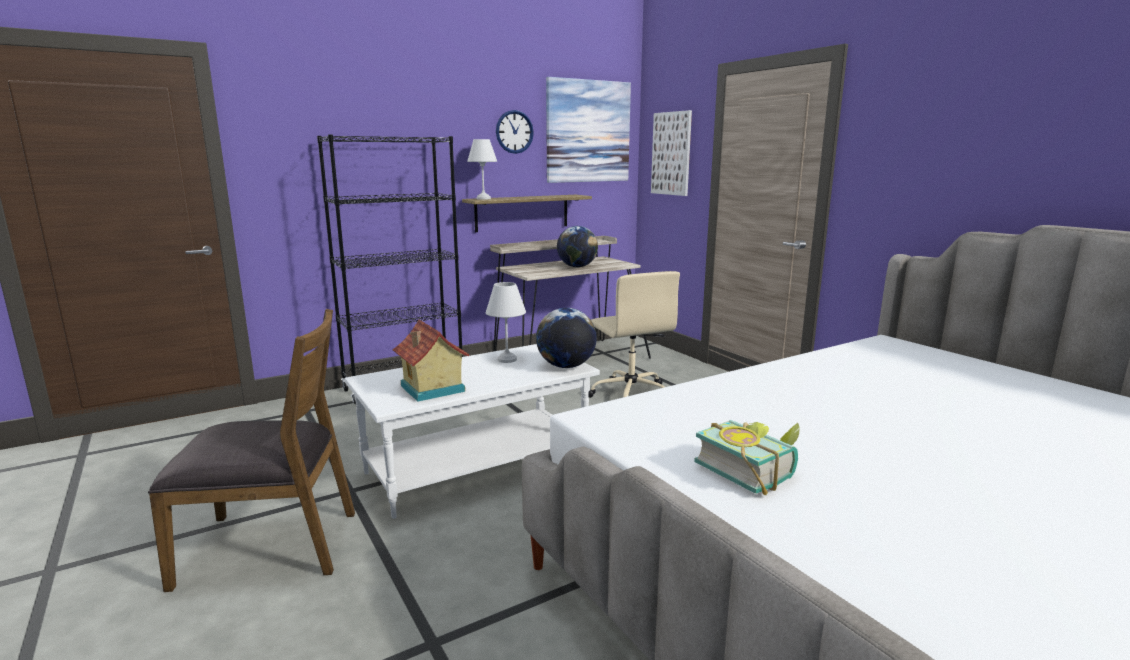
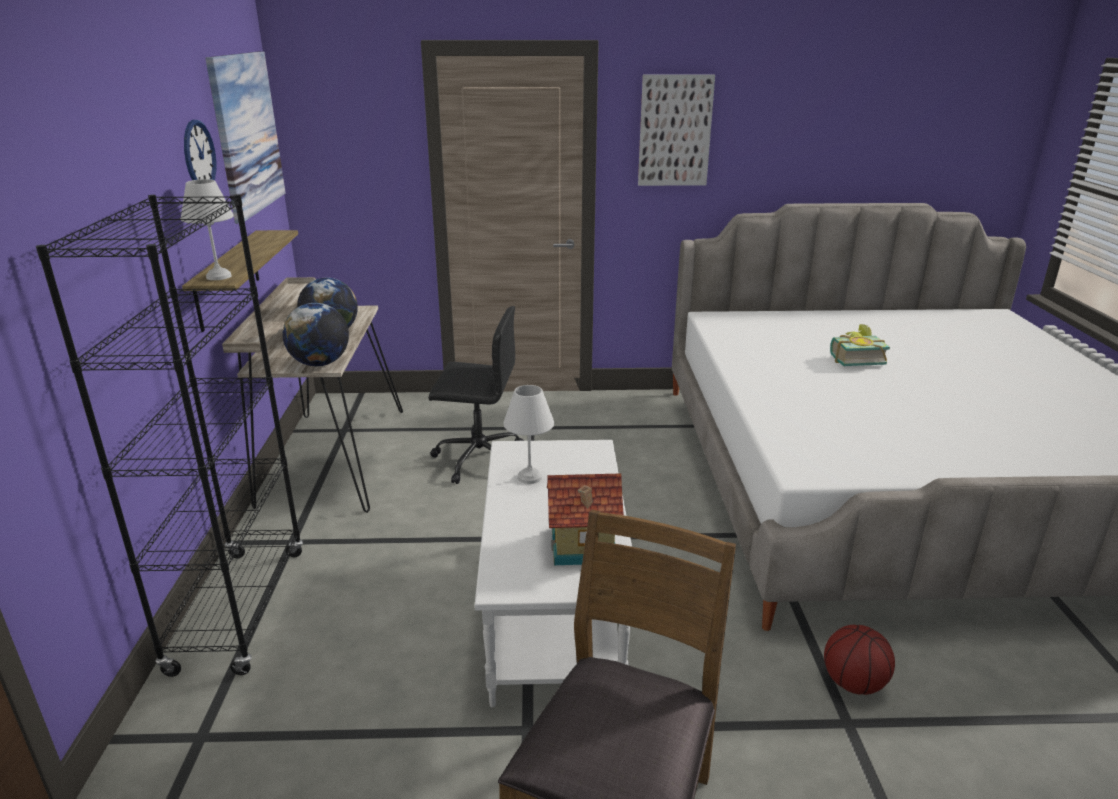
camera: 60 degrees left, 10 degrees up
globe [536,308,597,368] -> globe moved to [282,303,349,366]
beige office chair [588,271,680,398] -> black office chair [429,306,524,484]
picture [651,110,692,196] -> picture moved to [638,74,715,186]
book [694,420,800,495] -> book moved to [830,324,890,366]
none -> basketball [824,625,895,695]

